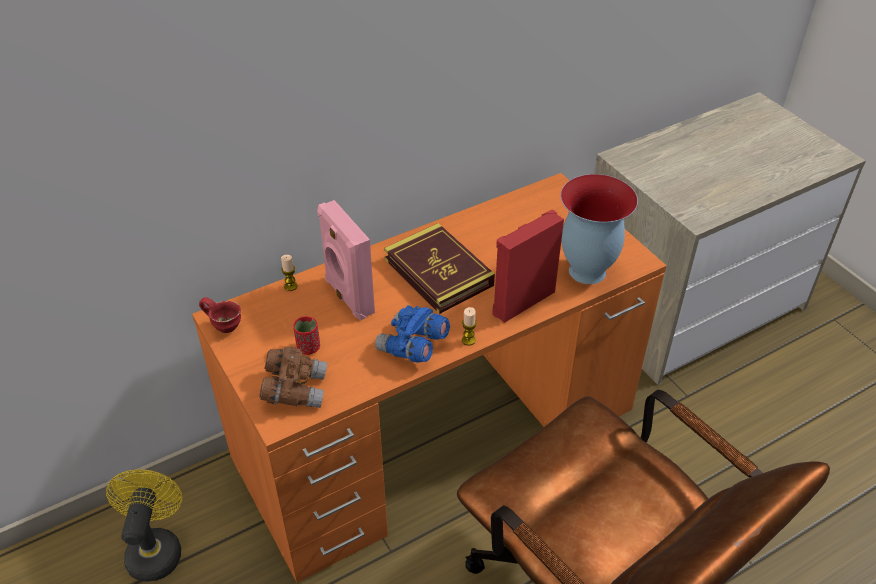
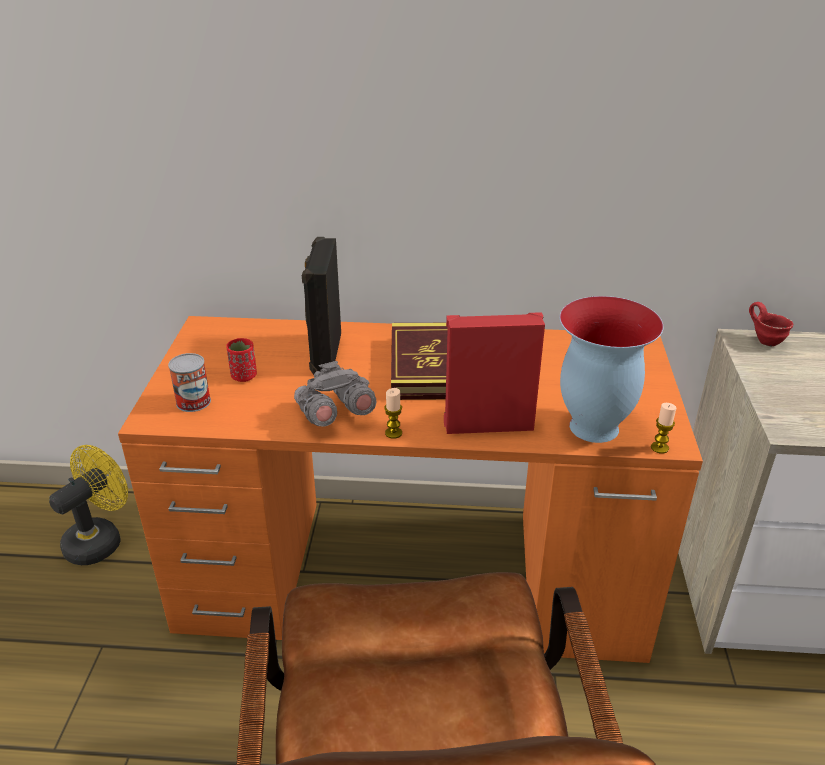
camera: 35 degrees right, 10 degrees down
red mug [199,297,241,333] -> red mug moved to [749,302,793,346]
brown binoculars [259,346,327,408] -> can [168,353,211,412]
candle [281,255,298,291] -> candle moved to [651,403,676,454]
pink speaker [317,200,375,320] -> black speaker [302,237,341,375]
blue binoculars [375,305,450,363] -> grey binoculars [294,361,376,426]

